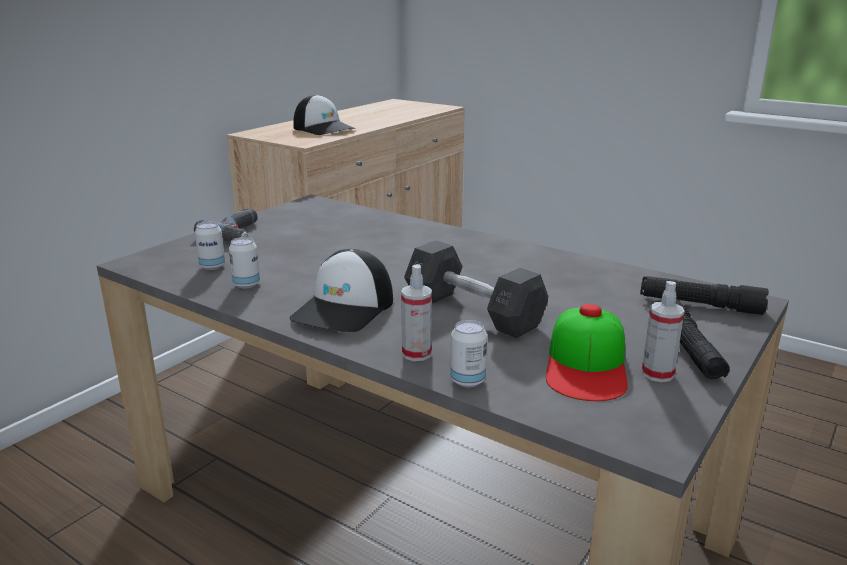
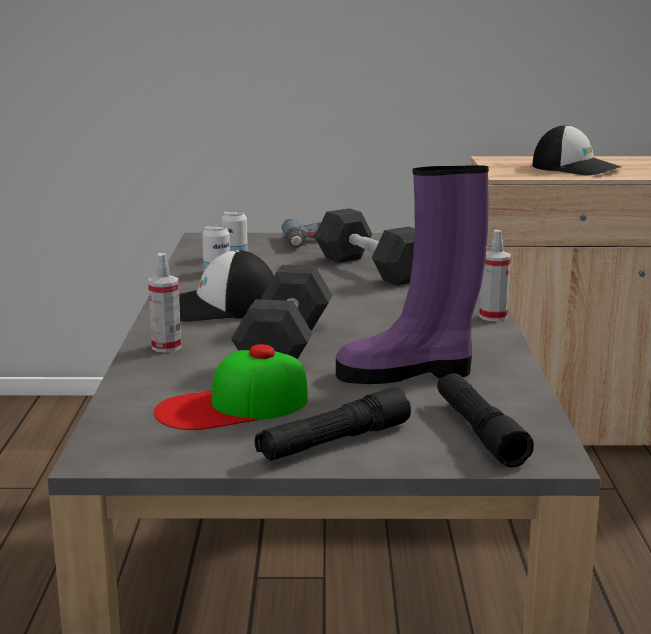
camera: 55 degrees right, 5 degrees down
cap [293,95,356,135] -> cap turned 60 degrees counterclockwise [532,125,621,176]
can [450,320,487,387] -> none
spray bottle [642,281,685,382] -> spray bottle moved to [479,230,511,321]
none -> grey dumbbell [315,208,415,286]
none -> purple boot [336,165,489,384]

